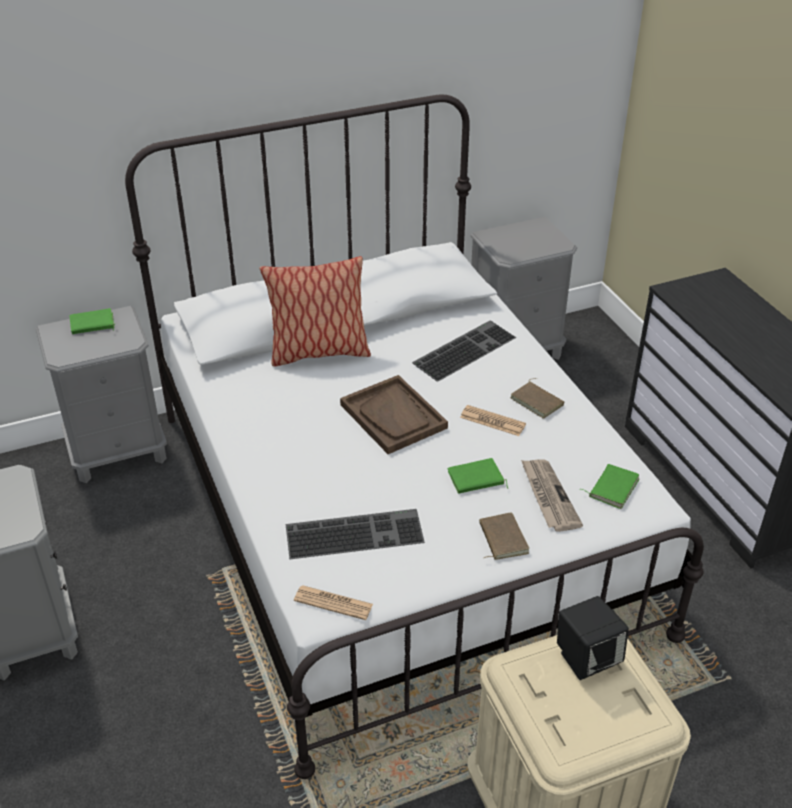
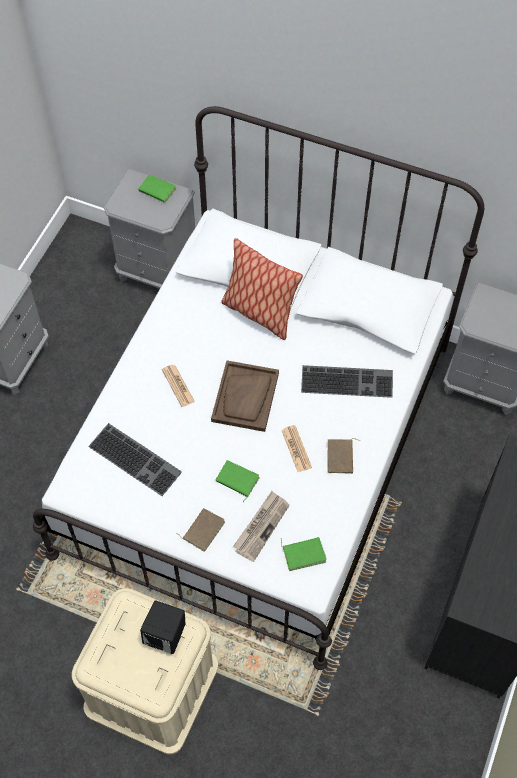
camera: 45 degrees right, 20 degrees up
newspaper [294,585,373,620] -> newspaper moved to [162,365,195,407]

